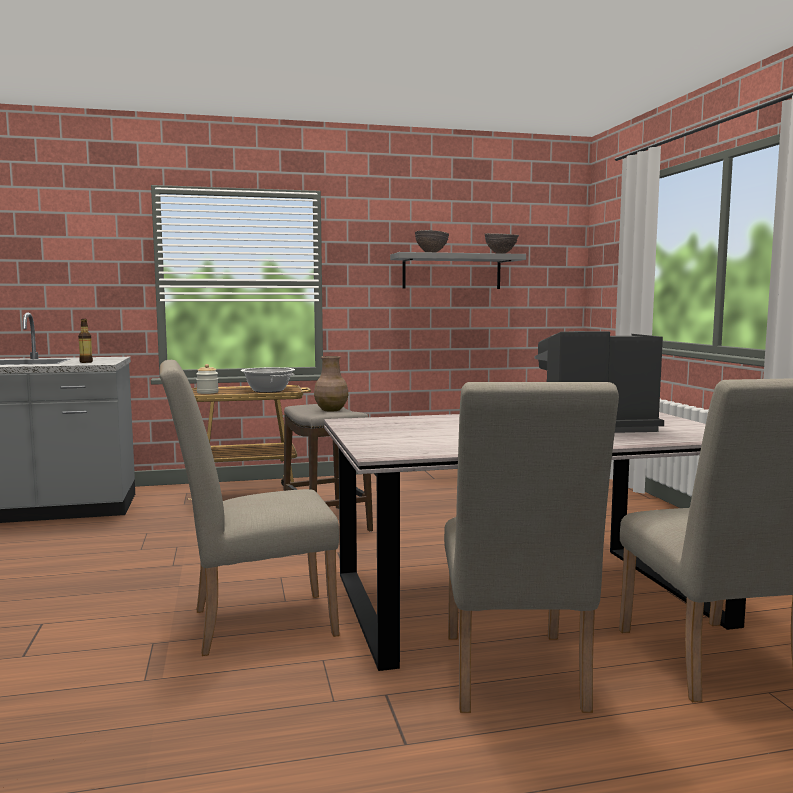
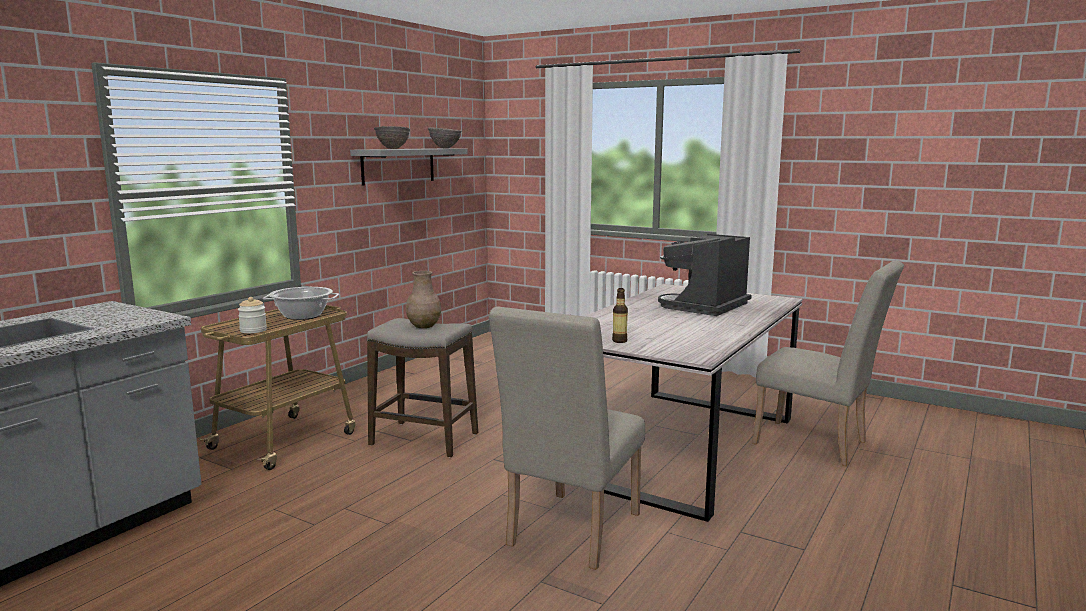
camera: 45 degrees left, 5 degrees up
bottle [78,319,93,363] -> bottle moved to [612,288,628,343]
beige chair [444,382,619,713] -> none

